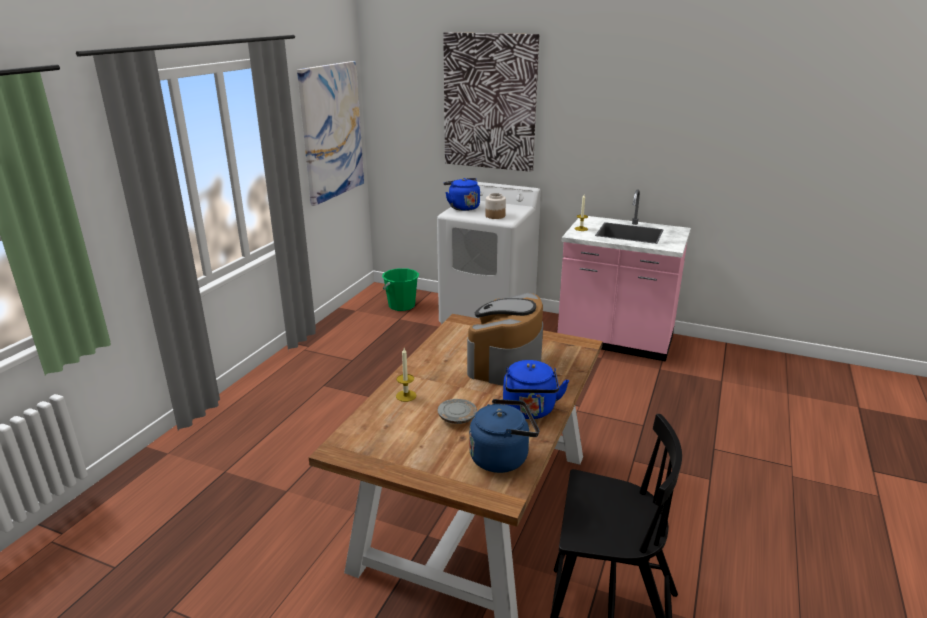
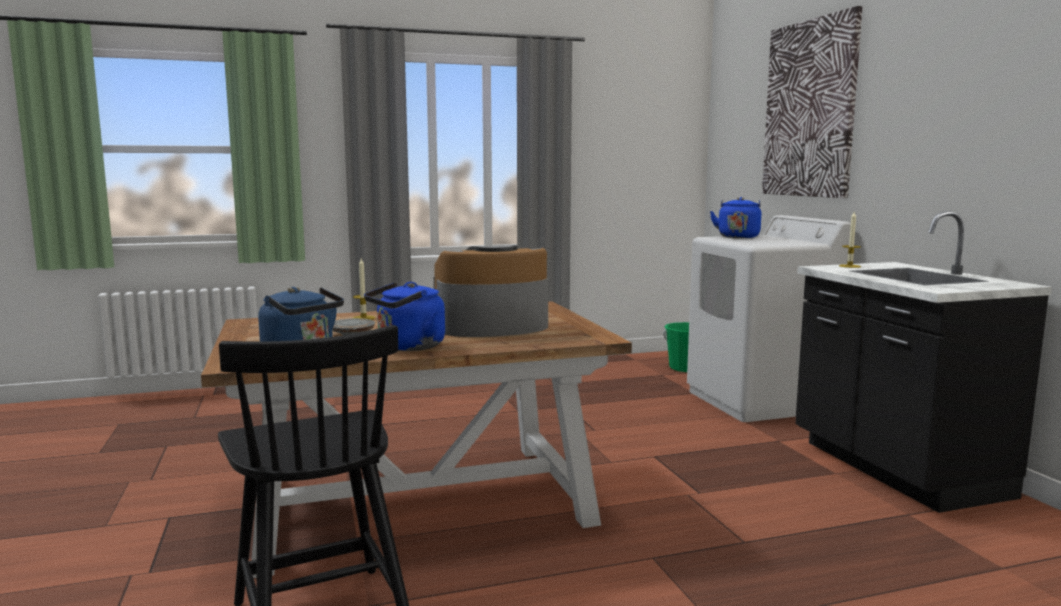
camera: 50 degrees right, 15 degrees down
picture [297,61,364,206] -> none
jar [485,193,506,219] -> none
pink counter [557,189,691,362] -> black counter [795,211,1052,513]

